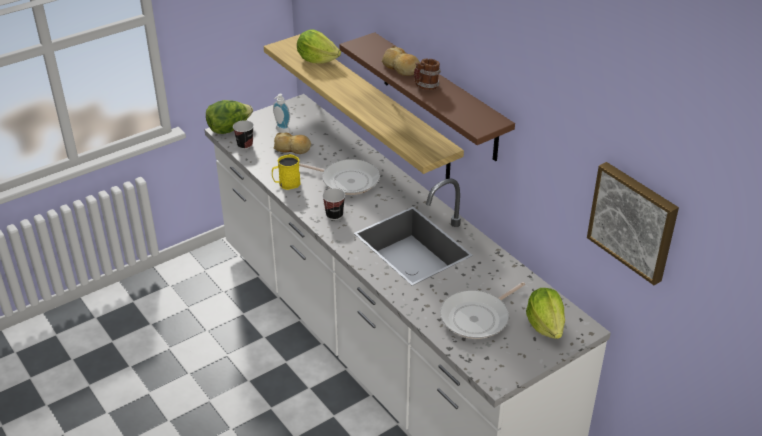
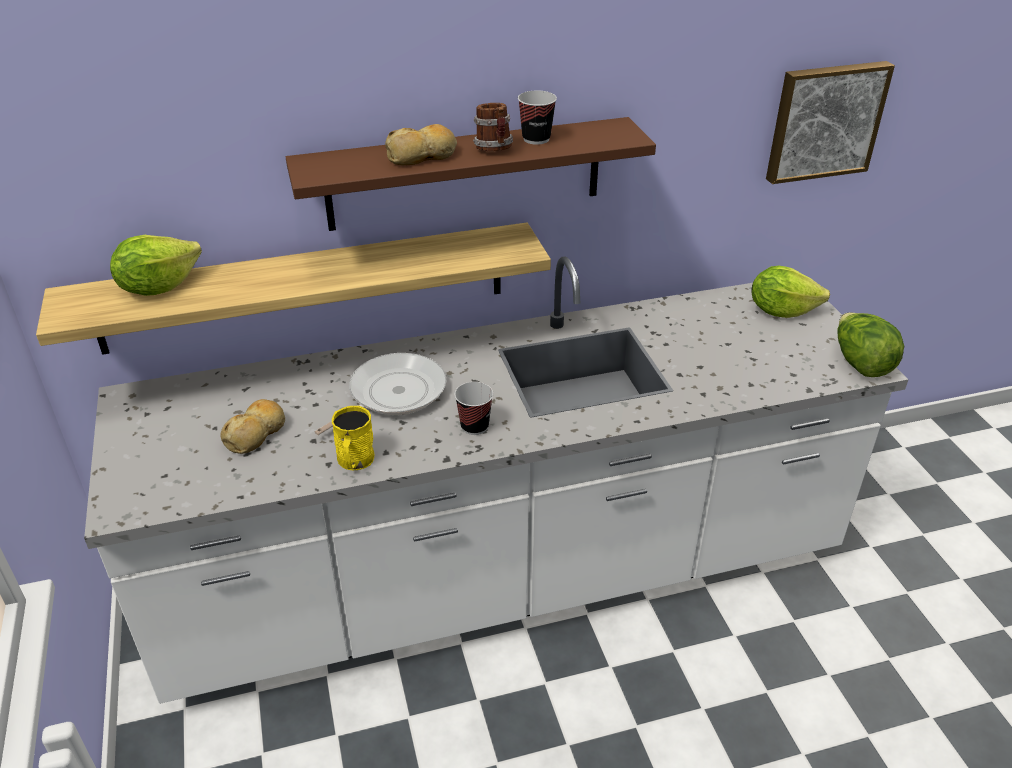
camera: 70 degrees left, 0 degrees up
lettuce [206,100,253,134] -> lettuce moved to [838,313,904,377]
cup [233,120,254,149] -> cup moved to [518,91,557,145]
soap dispenser [273,94,290,133] -> none
frying pan [440,282,525,339] -> none

